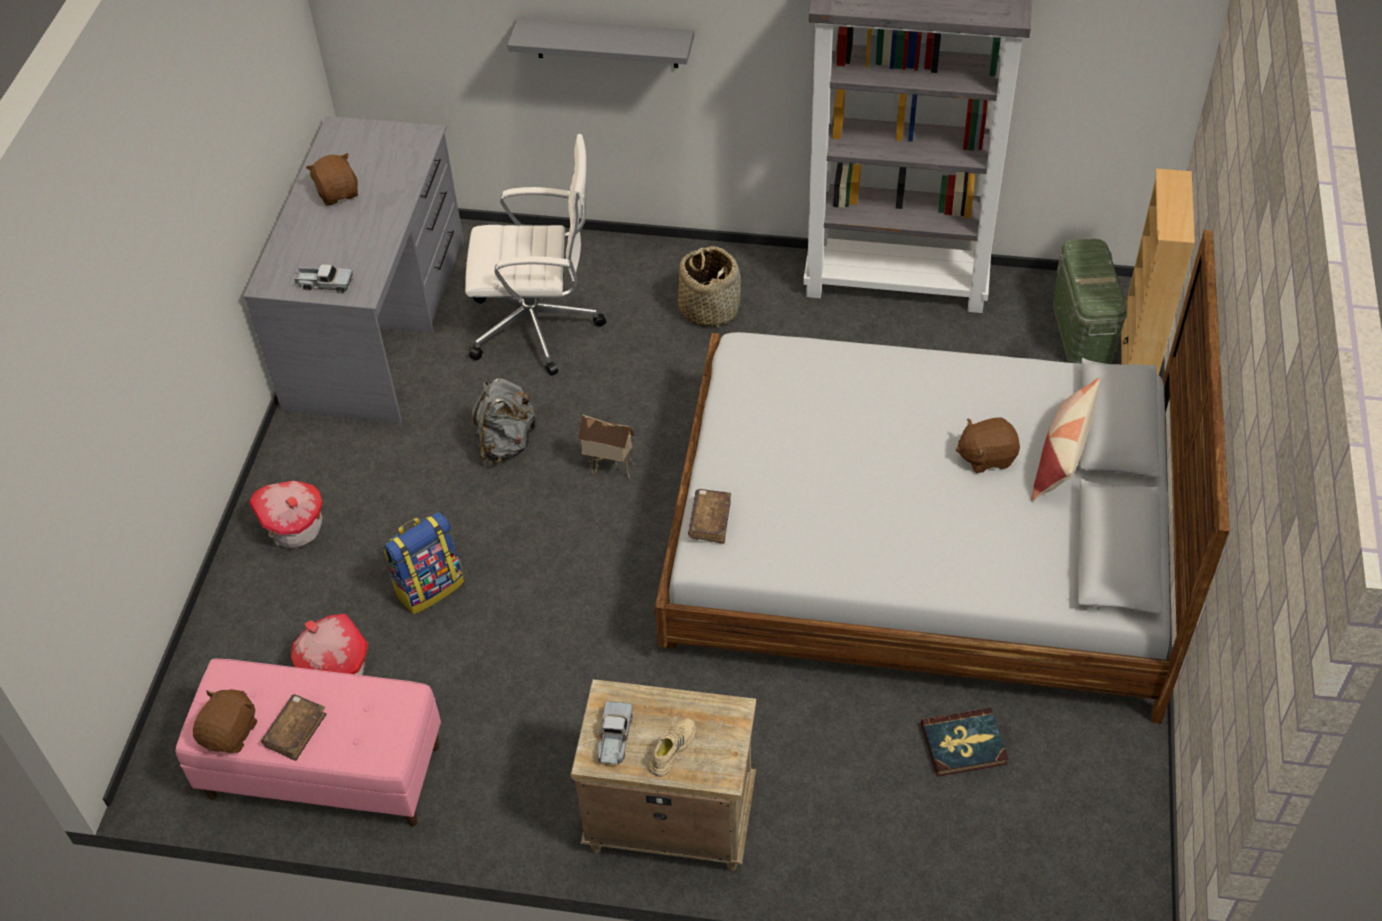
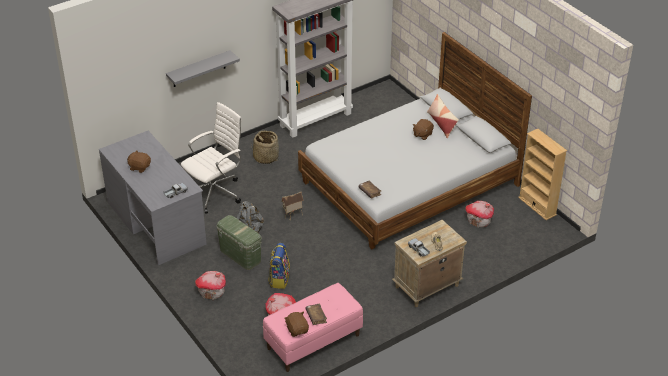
camera: 45 degrees left, 10 degrees down
book [921,708,1009,777] -> toy house [465,201,494,228]
green storage box [1053,239,1127,364] -> green storage box moved to [217,215,262,270]
beige bookcase [1121,168,1195,375] -> beige bookcase moved to [518,129,567,220]

